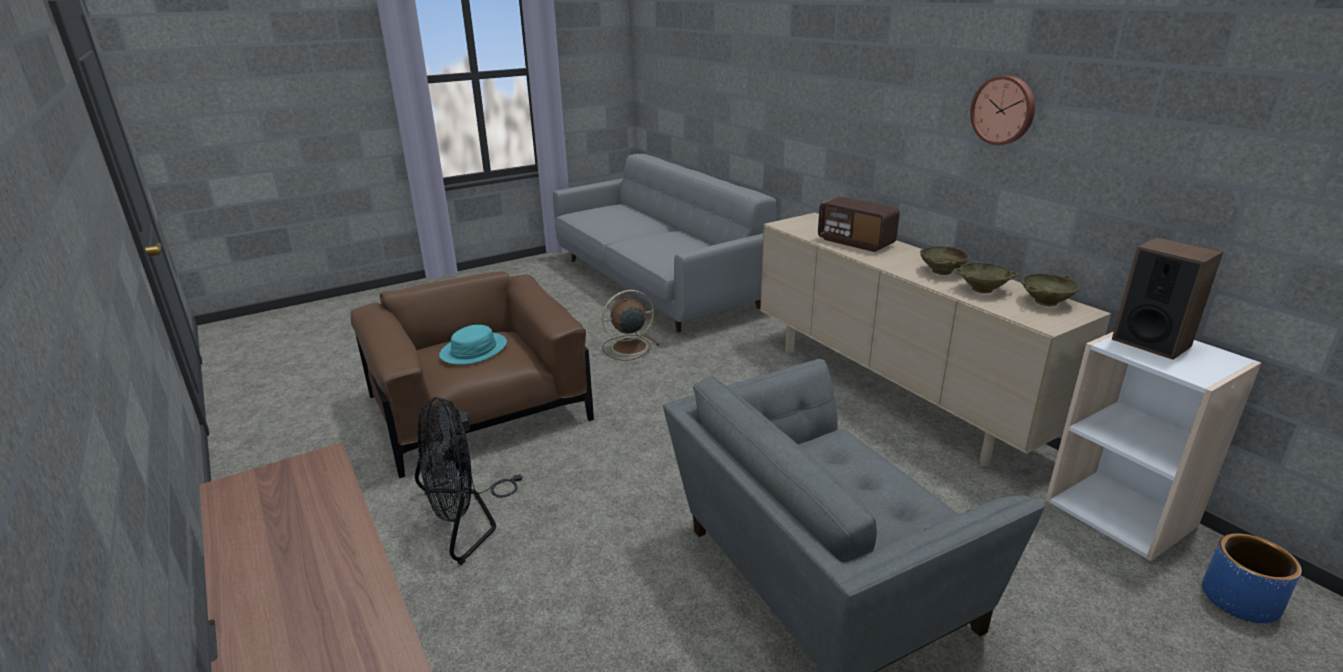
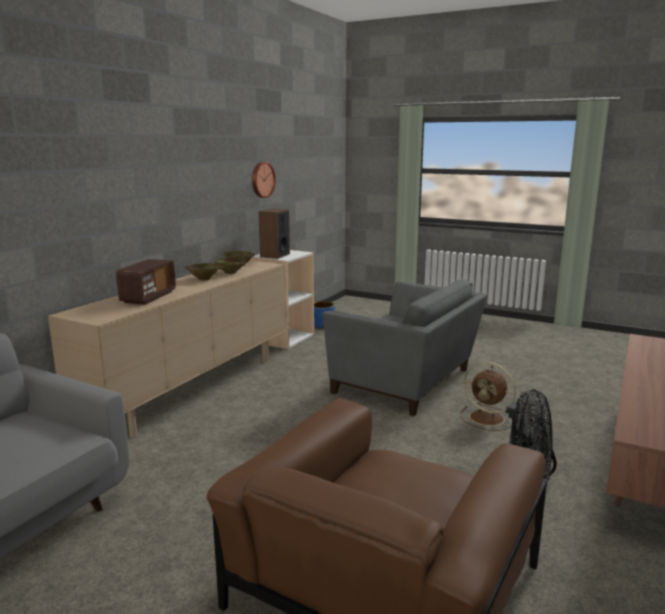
camera: 120 degrees left, 10 degrees down
turquoise hat [439,325,507,365] -> none
brown fan [602,290,659,361] -> brown fan moved to [460,361,516,431]
wall clock [970,75,1035,145] -> wall clock moved to [252,162,276,198]

